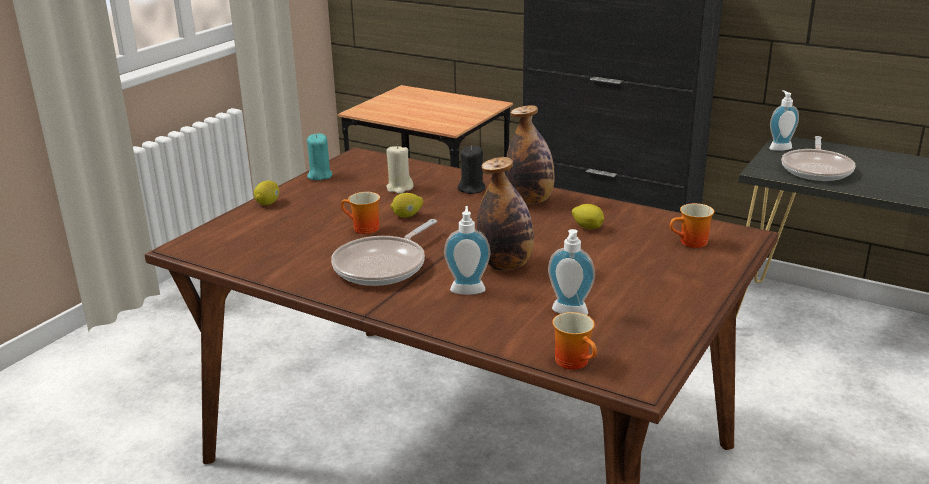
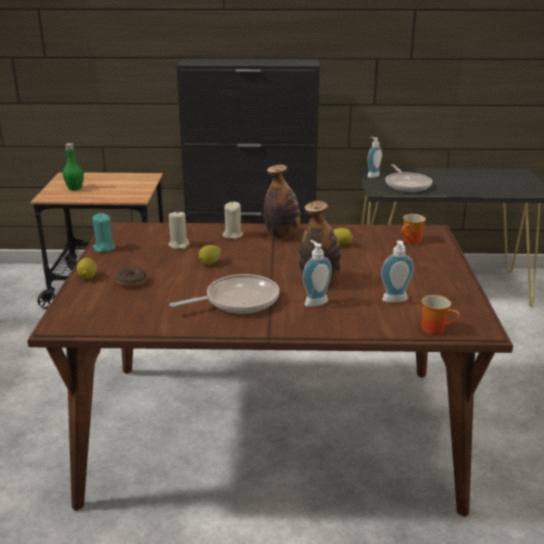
camera: 30 degrees left, 0 degrees up
frying pan [331,219,437,286] -> frying pan turned 120 degrees counterclockwise [170,274,280,314]
mug [341,192,380,234] -> none
black candle [458,145,485,194] -> beige candle [223,202,243,239]
none -> green bottle [62,143,84,191]
none -> donut [116,268,147,288]

